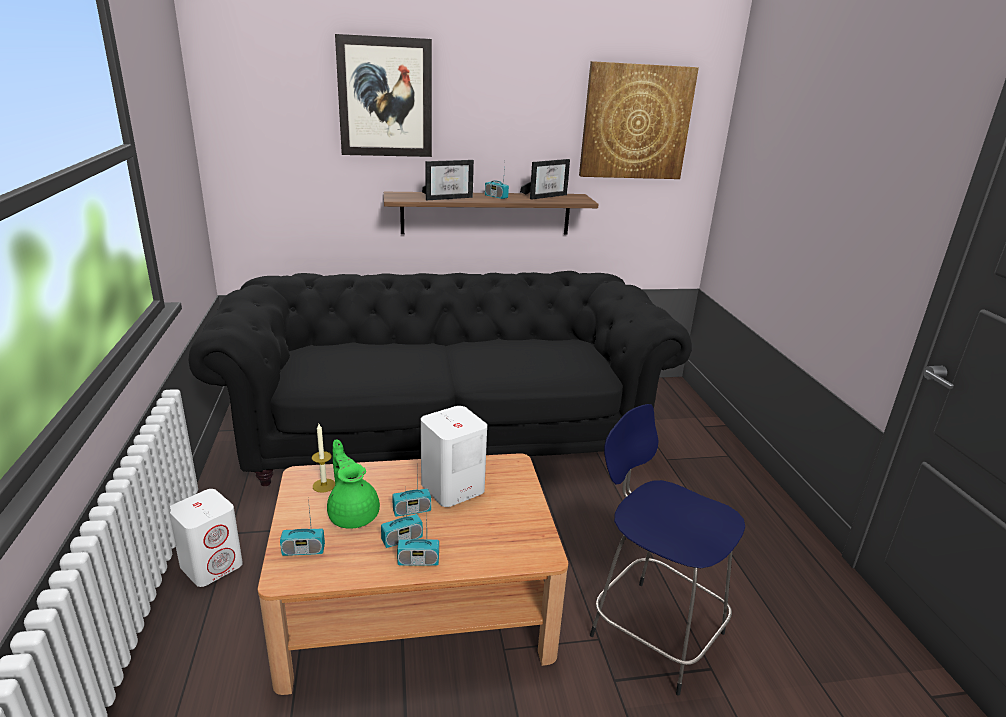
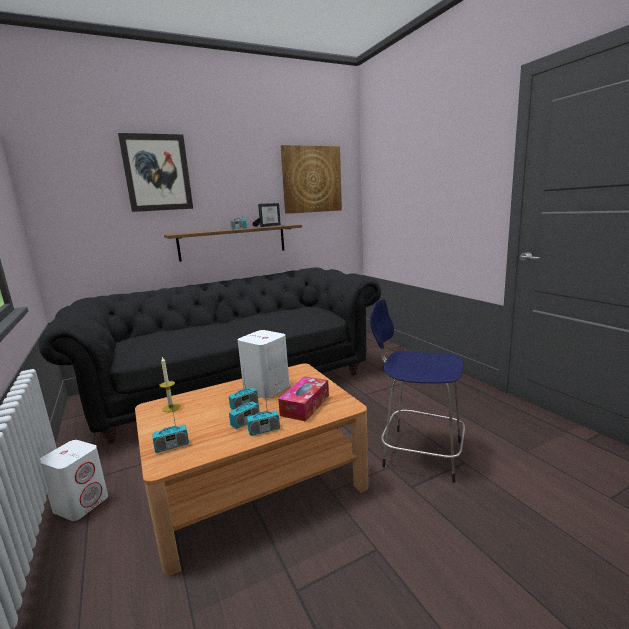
camera: 15 degrees left, 10 degrees down
green teapot [327,440,380,529] -> none
picture frame [422,160,474,200] -> none
none -> tissue box [278,376,329,422]

